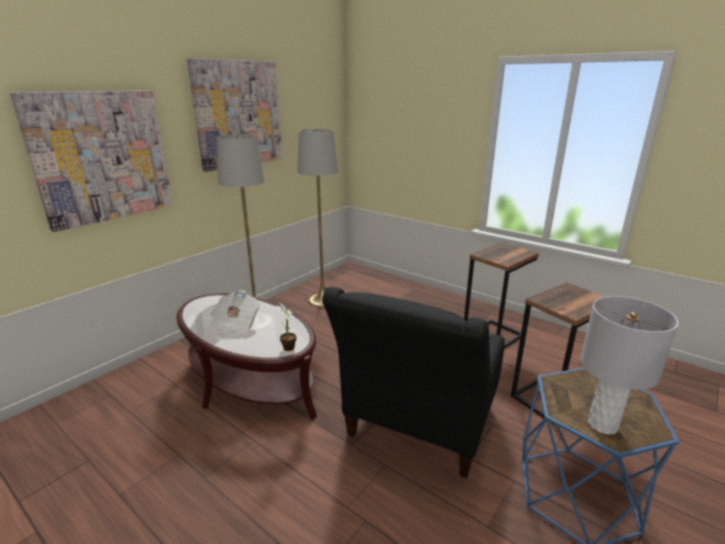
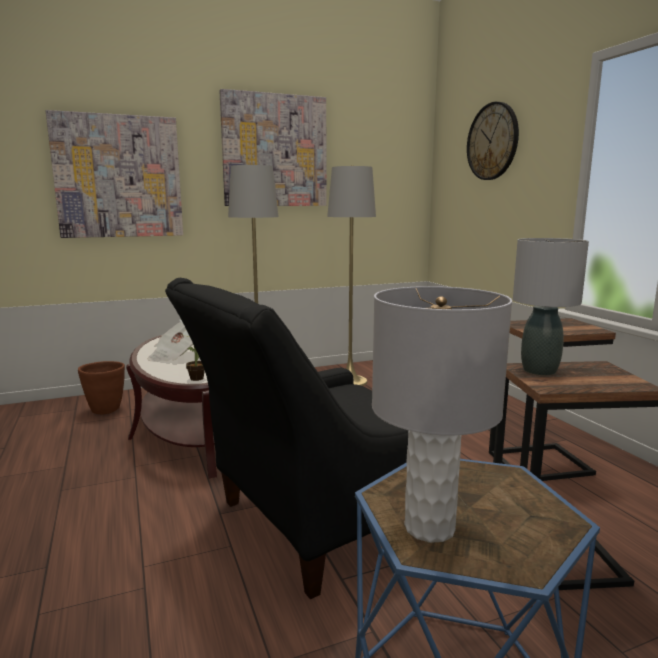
camera: 30 degrees right, 10 degrees down
none -> brown planter [78,361,125,414]
none -> wall clock [467,102,519,180]
none -> grey table lamp [513,238,589,375]

